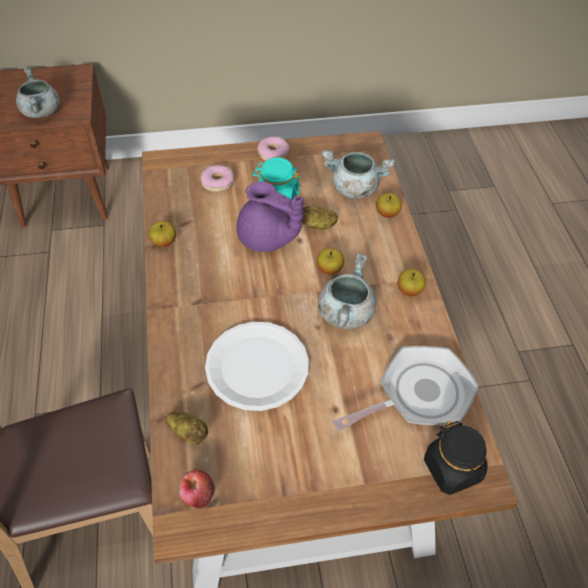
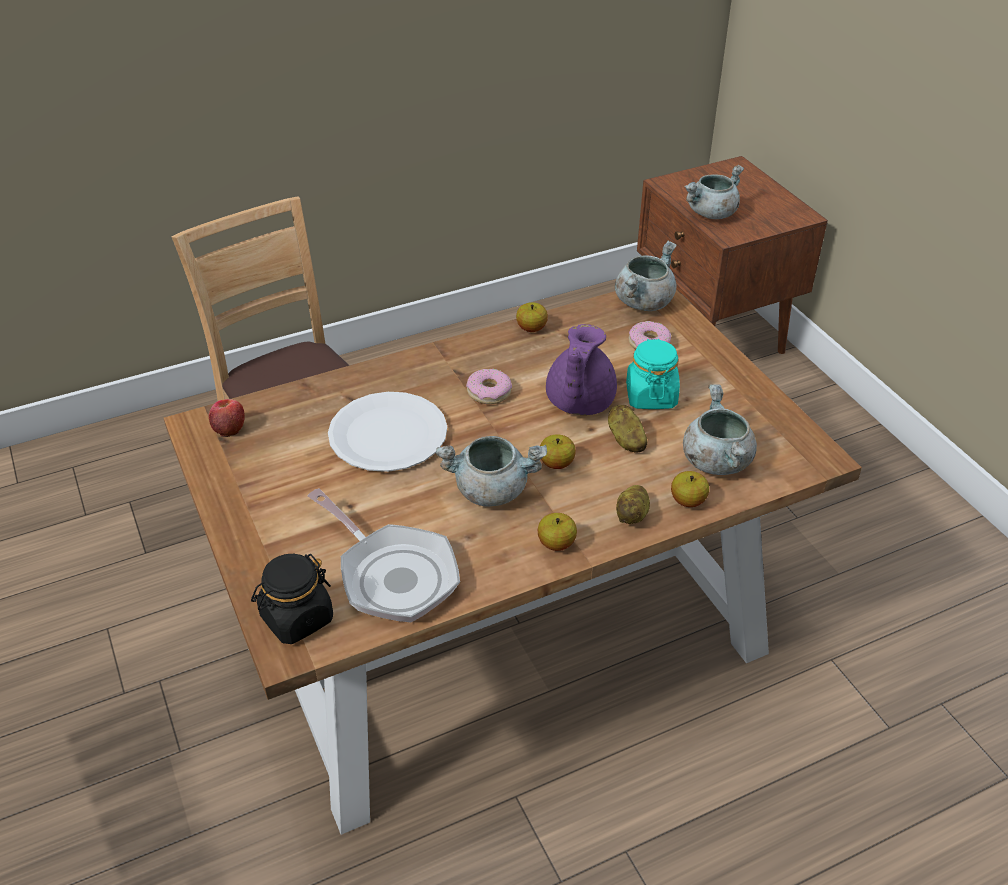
camera: 75 degrees right, 10 degrees down
potato [166,412,208,445] -> potato moved to [616,485,650,524]
donut [257,136,290,161] -> donut moved to [466,369,512,404]
none -> grey cooking pot [615,241,677,311]

